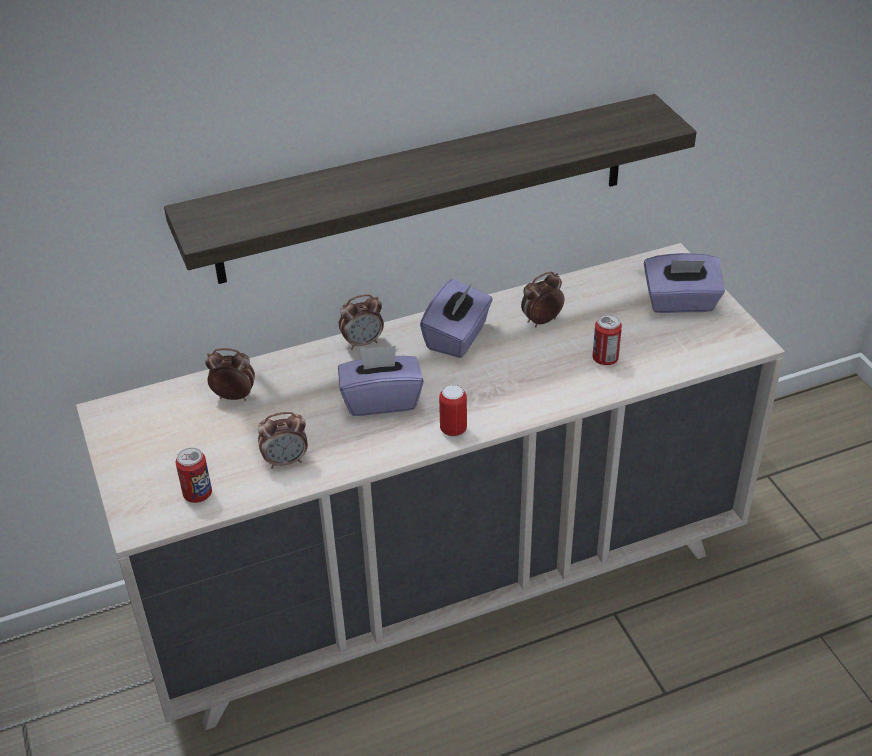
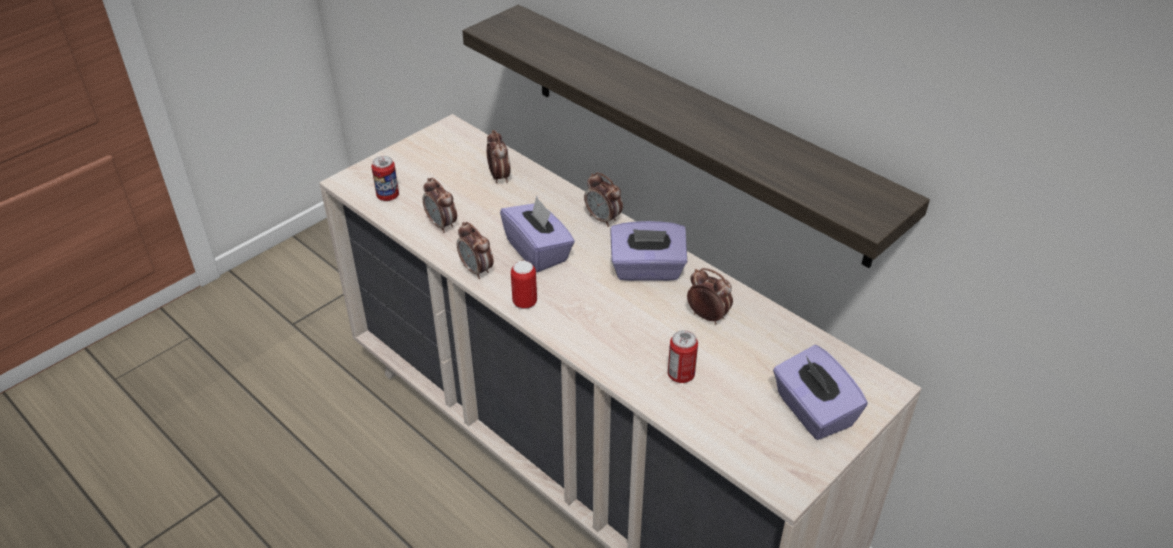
camera: 65 degrees right, 0 degrees up
none -> alarm clock [457,222,494,279]

